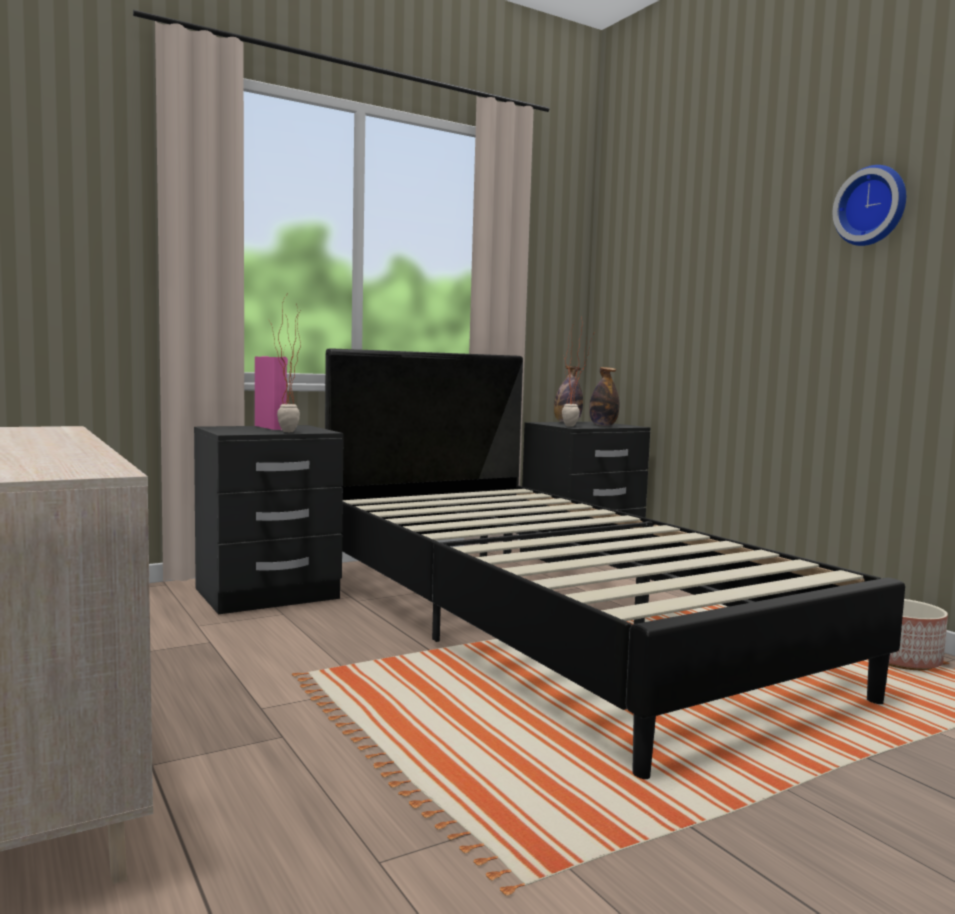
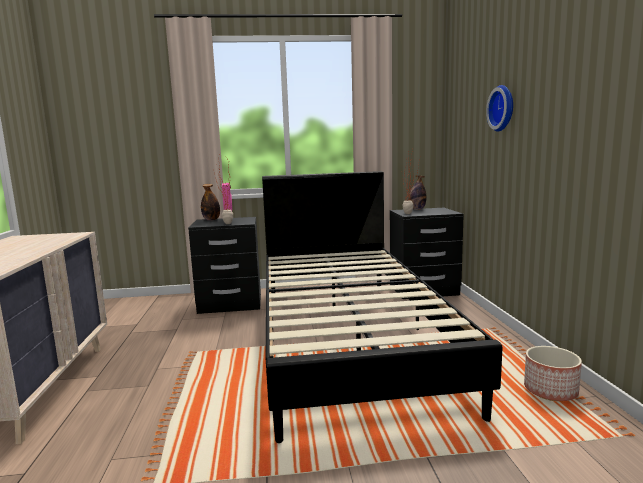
camera: 25 degrees right, 5 degrees up
bottle [589,367,619,426] -> bottle moved to [201,184,220,221]
wall clock [833,165,906,246] -> wall clock moved to [486,85,513,132]

